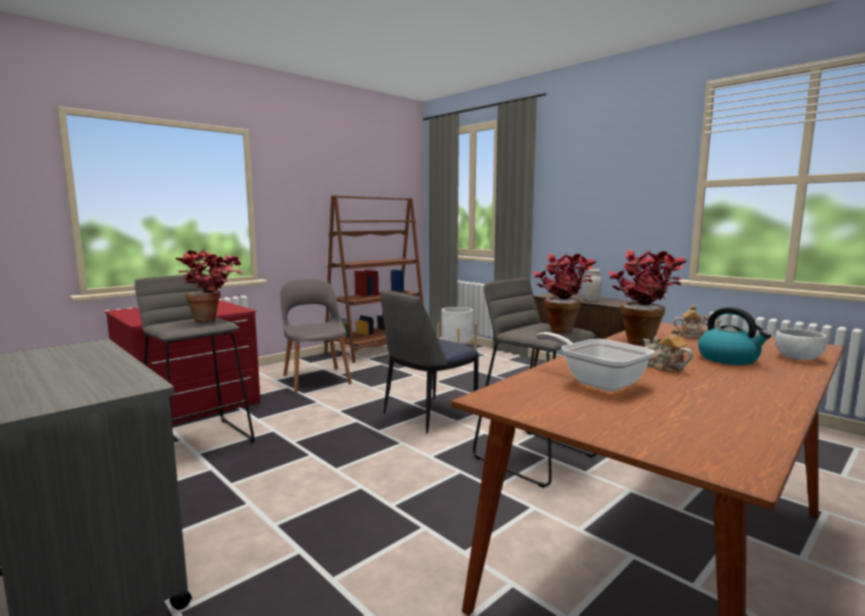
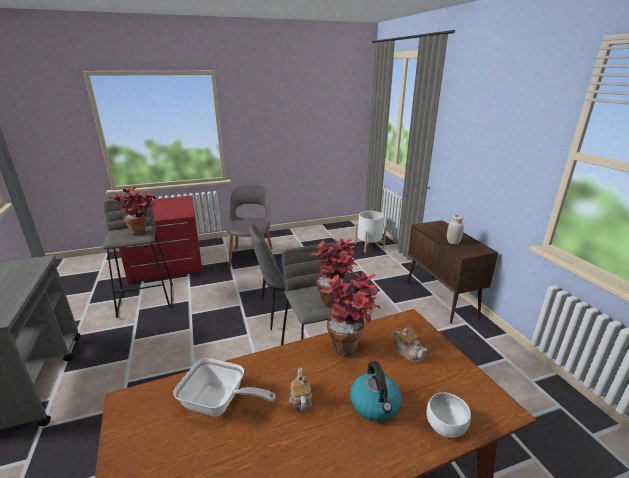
camera: 25 degrees right, 15 degrees up
brown bookcase [324,195,423,363] -> none
frying pan [536,332,654,391] -> frying pan turned 120 degrees clockwise [173,358,276,417]

